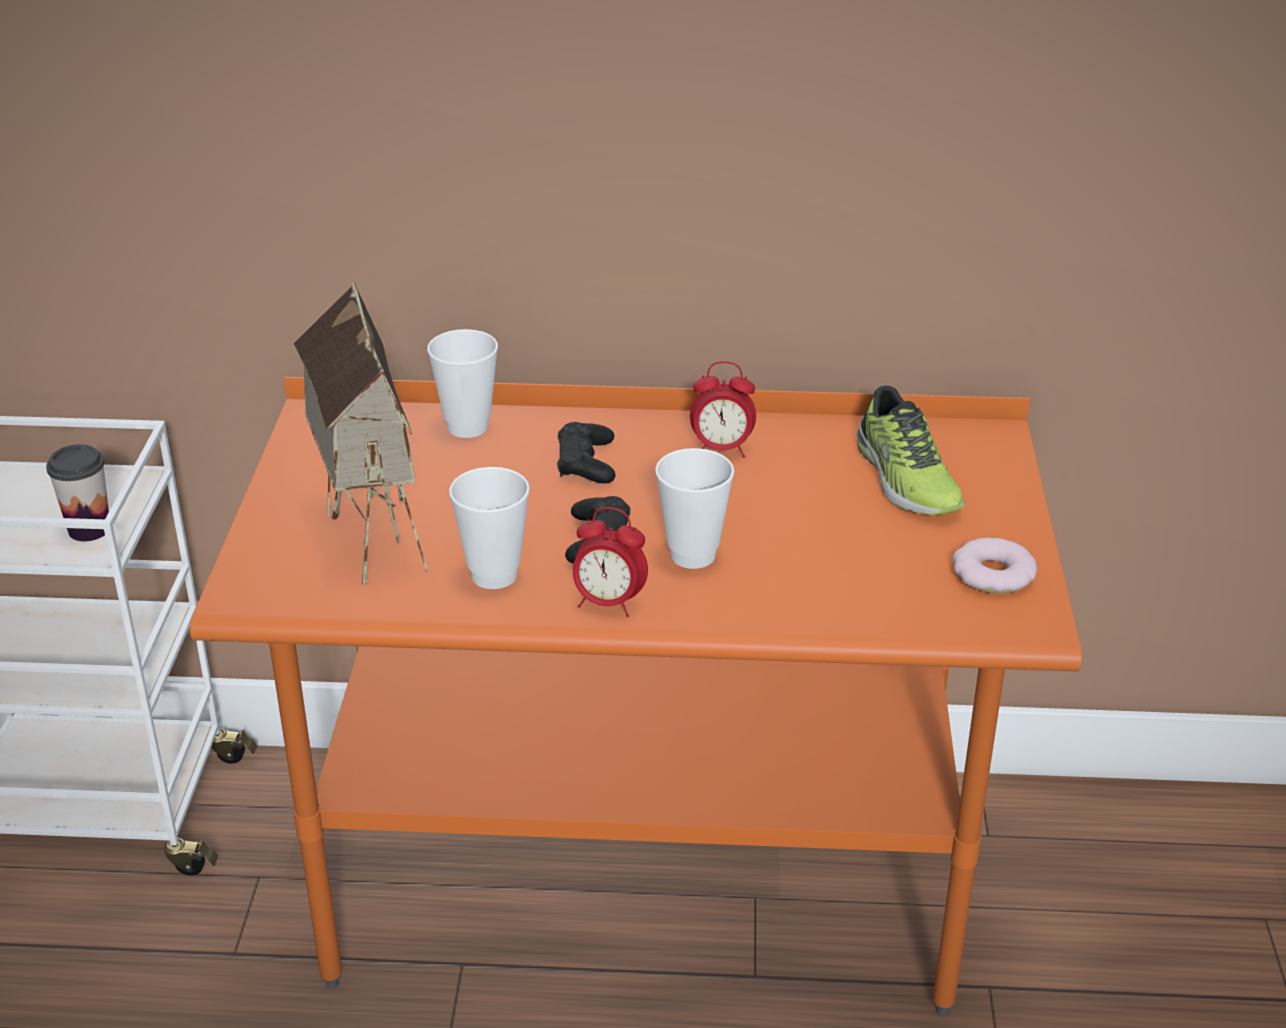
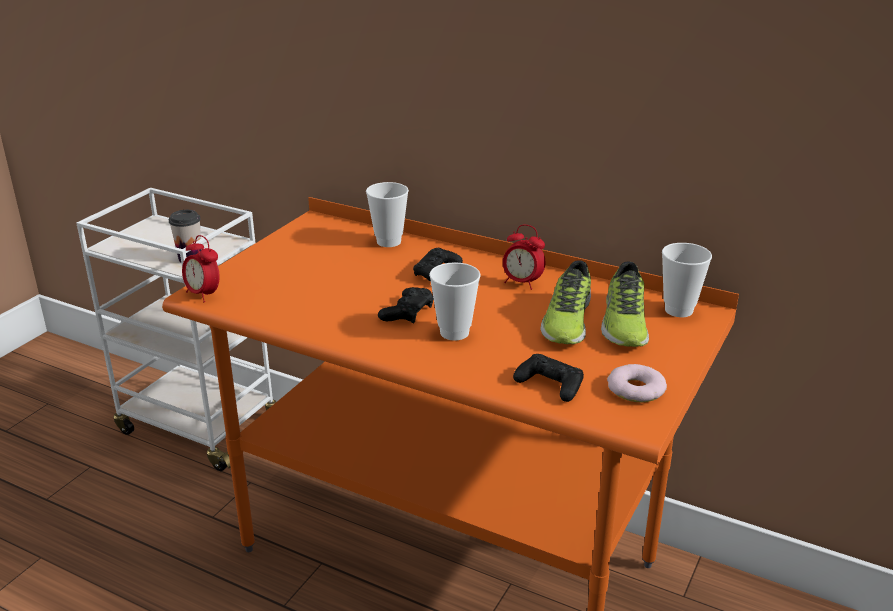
camera: 25 degrees right, 5 degrees down
toy house [294,281,428,585] -> none
cup [449,467,530,589] -> cup moved to [662,243,712,317]
alarm clock [573,507,648,617] -> alarm clock moved to [182,235,220,302]
none -> black game controller [513,354,584,402]
none -> shoe [541,260,591,344]

